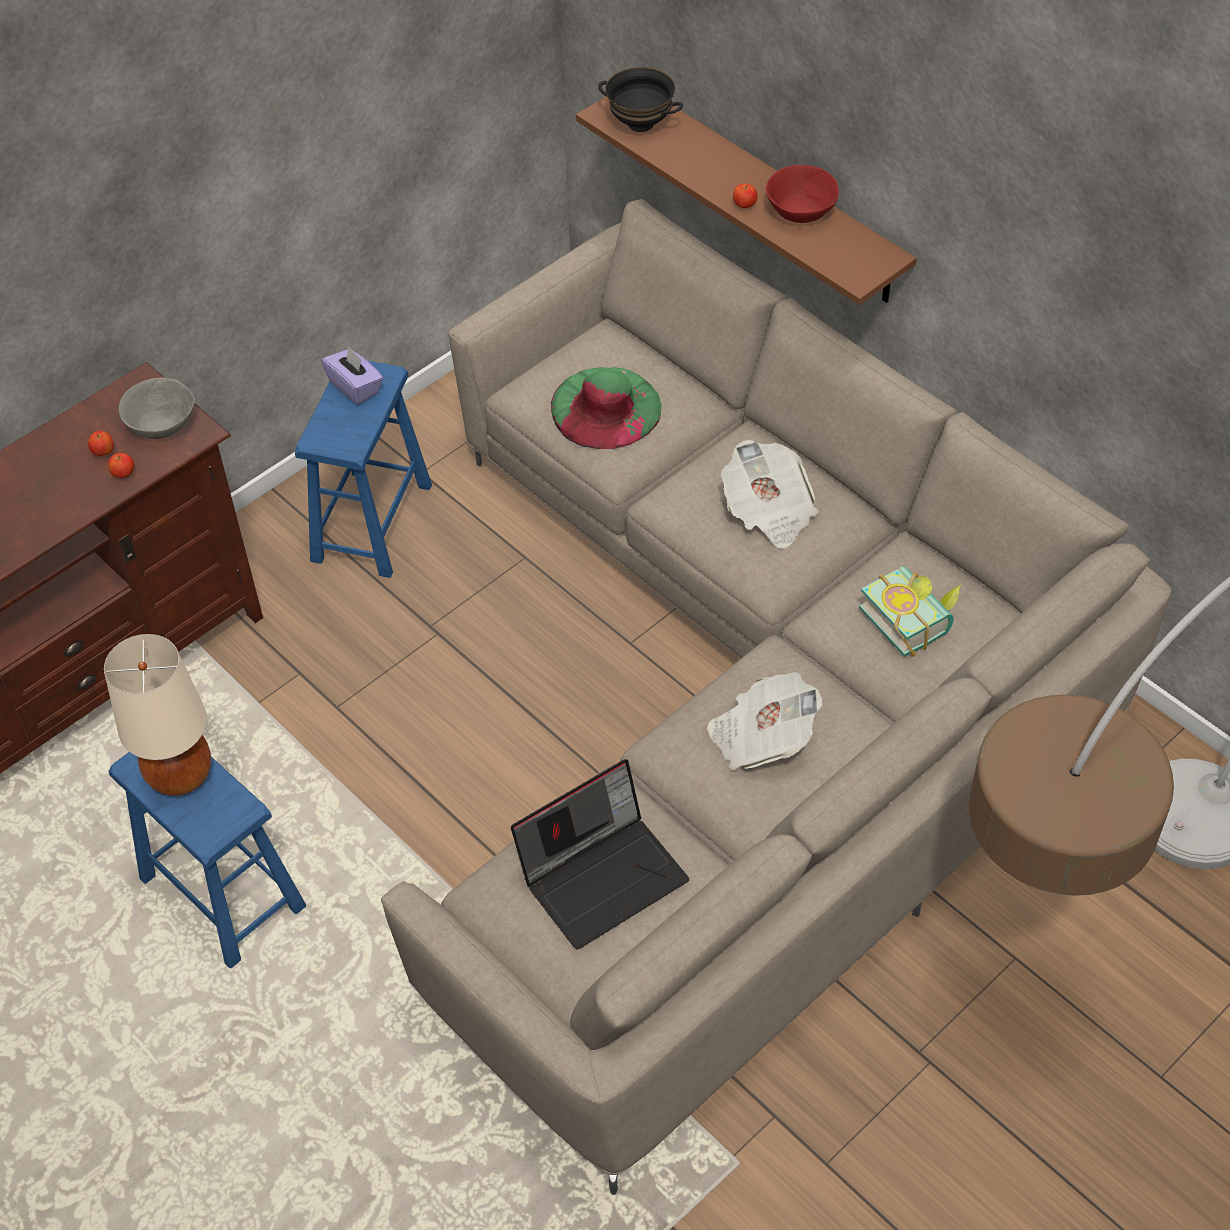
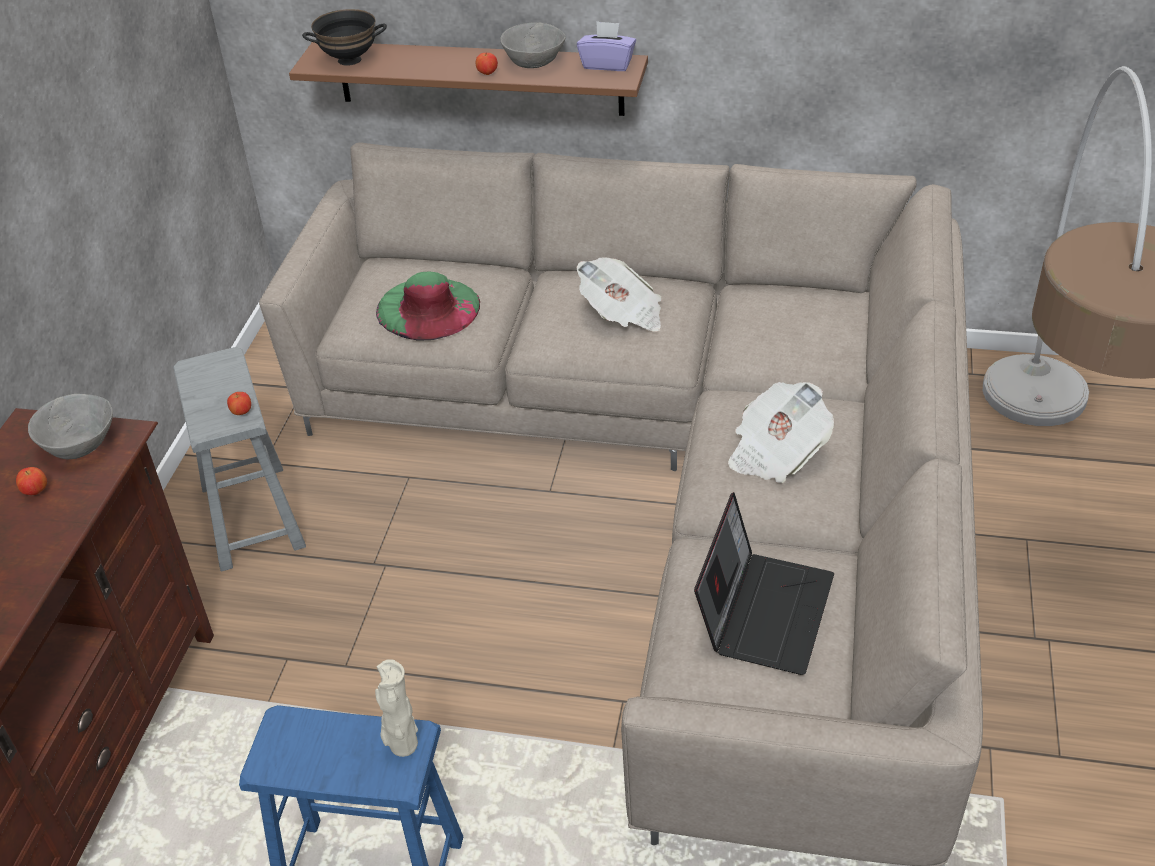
camera: 35 degrees left, 10 degrees down
beige table lamp [104,634,211,796] -> none
apple [108,453,134,478] -> apple moved to [227,392,251,415]
blue stool [295,361,432,578] -> grey stool [173,347,306,571]
purple tissue box [321,346,383,405] -> purple tissue box moved to [577,21,636,71]
red bowl [766,165,839,223] -> grey bowl [500,22,566,68]
book [859,566,961,657] -> none
none -> beige vase [375,659,418,757]

